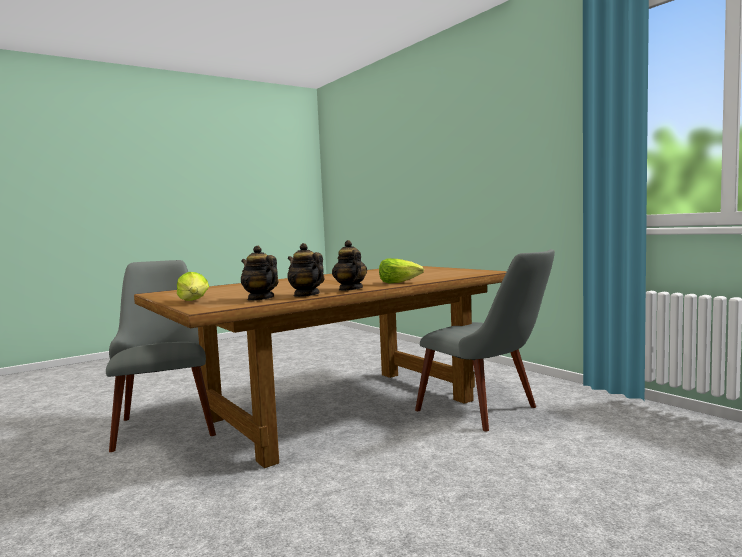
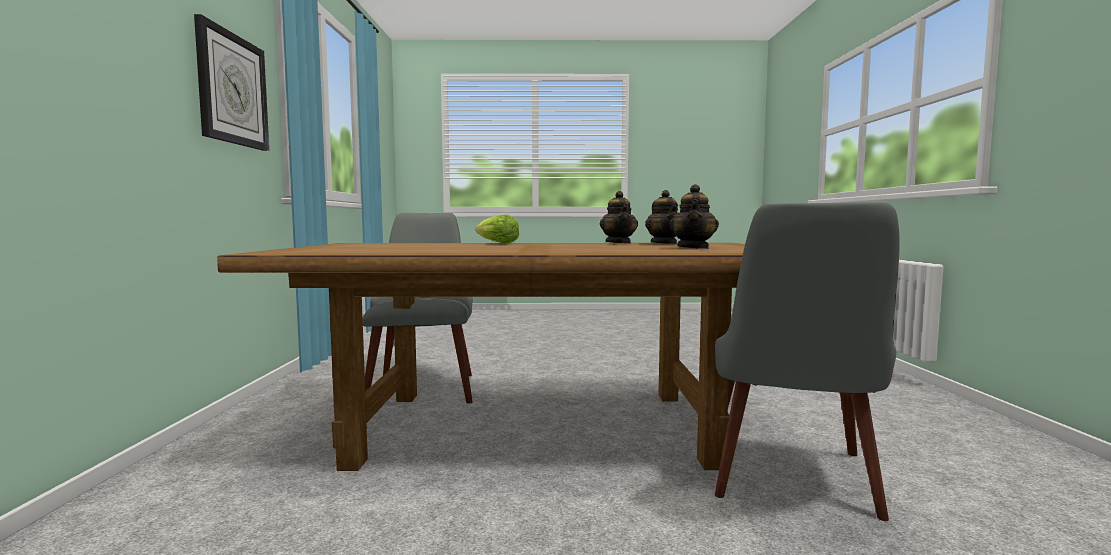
camera: 145 degrees left, 0 degrees up
lettuce [177,272,209,301] -> none
teapot [332,240,367,291] -> teapot moved to [669,184,719,249]
none -> wall clock [194,14,269,151]

